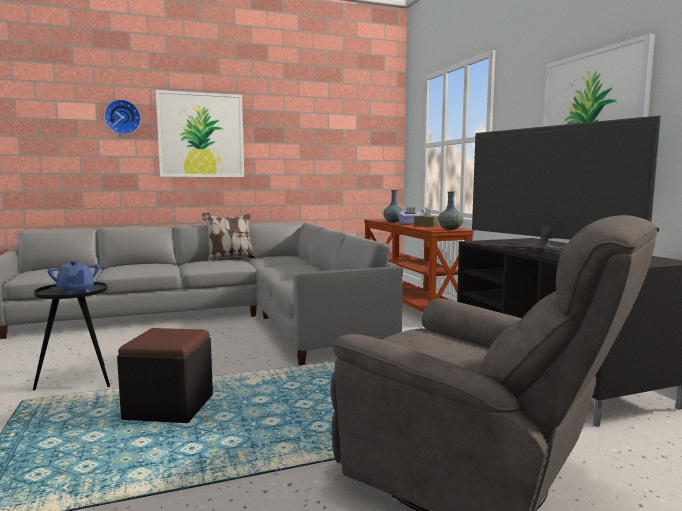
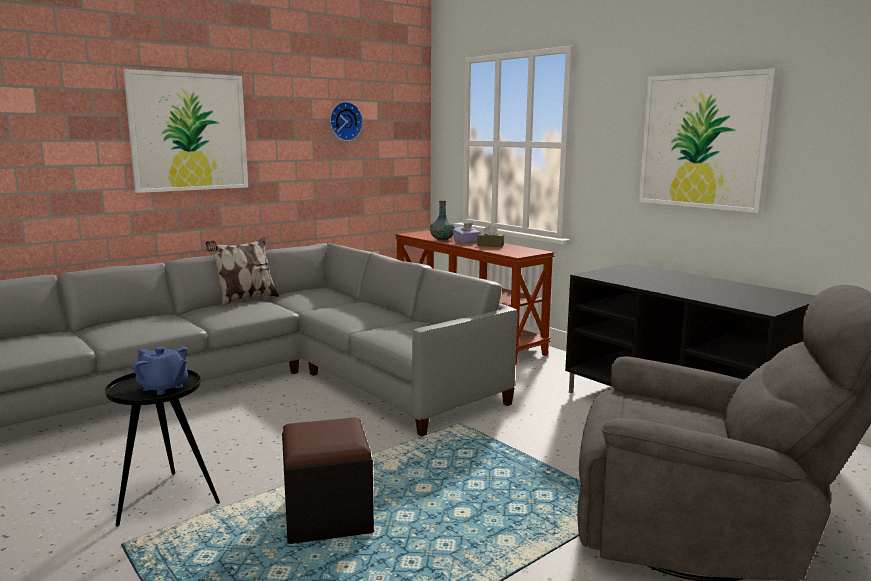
camera: 20 degrees left, 5 degrees up
wall clock [104,100,141,135] -> wall clock moved to [330,102,363,141]
vase [438,192,464,230] -> none
television [472,115,661,252] -> none

